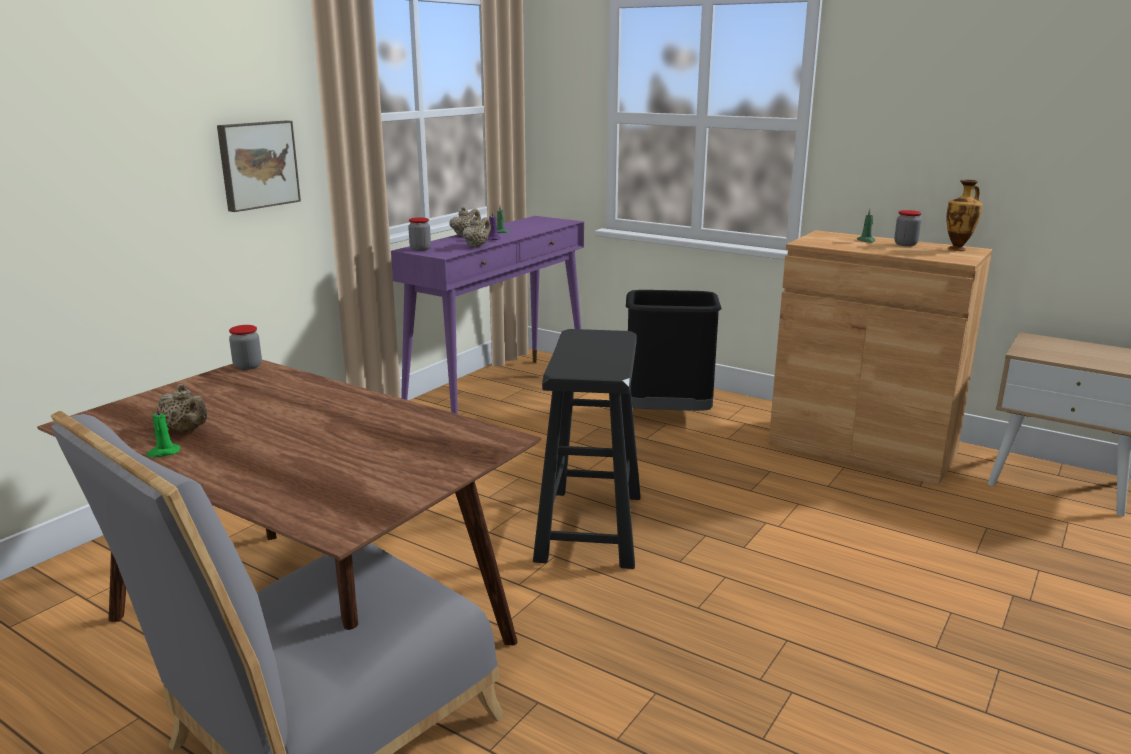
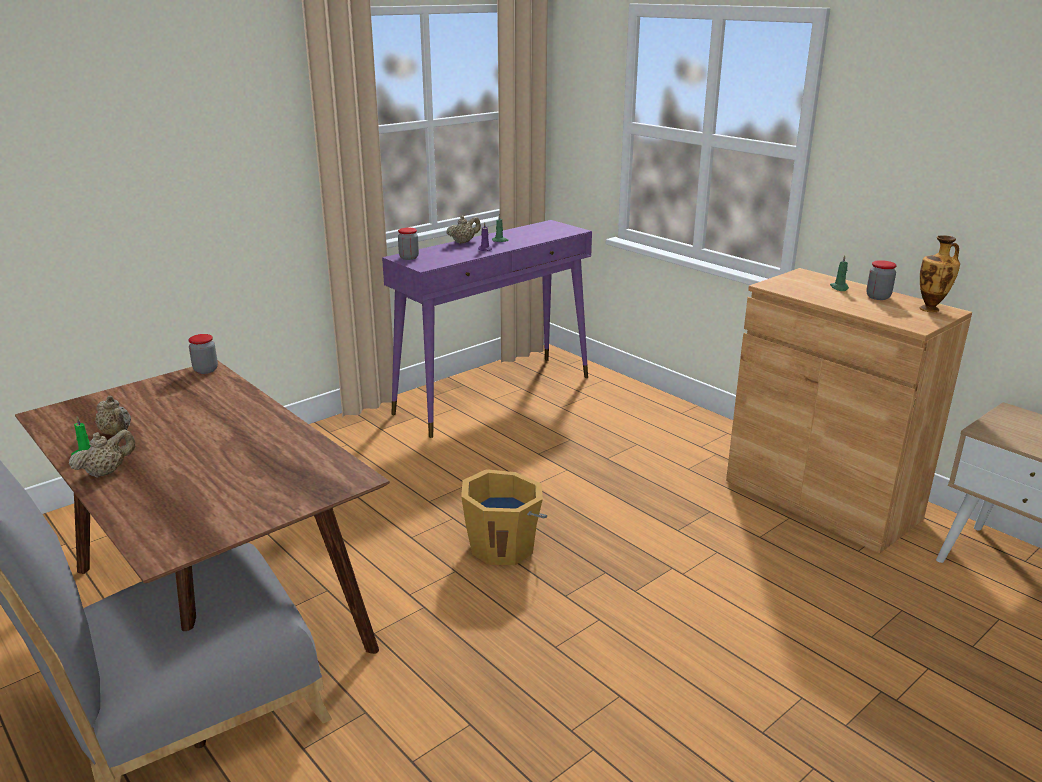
camera: 15 degrees right, 5 degrees up
picture [217,120,301,212] -> none
beige teapot [463,216,491,247] -> beige teapot moved to [69,429,135,478]
black stool [533,329,641,569] -> orange bucket [461,469,547,565]
black trash can [626,290,722,411] -> none

